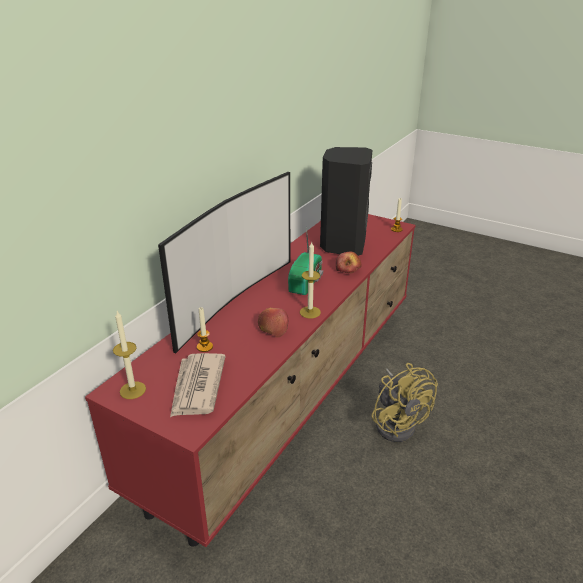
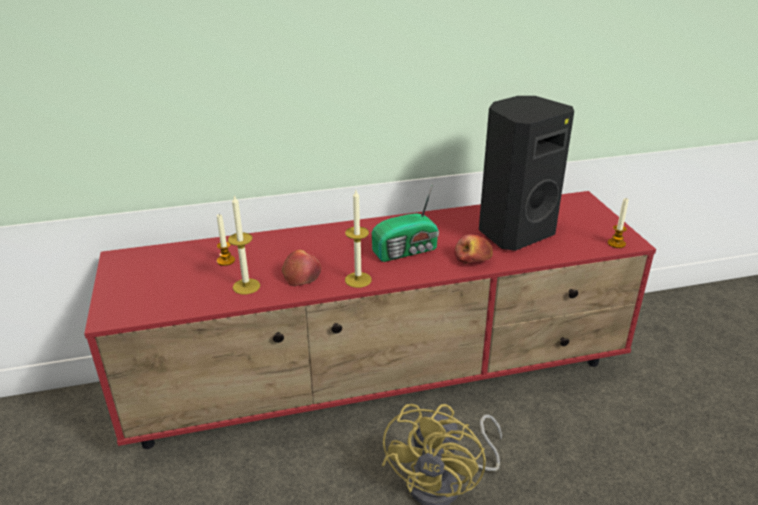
camera: 45 degrees right, 0 degrees up
candle [113,311,146,399] -> candle moved to [228,195,260,294]
television [158,172,290,353] -> none
newspaper [170,353,226,417] -> none

